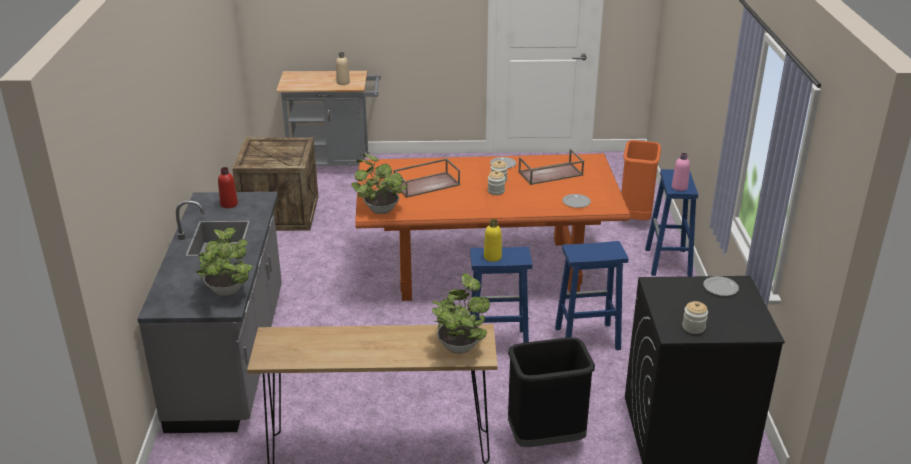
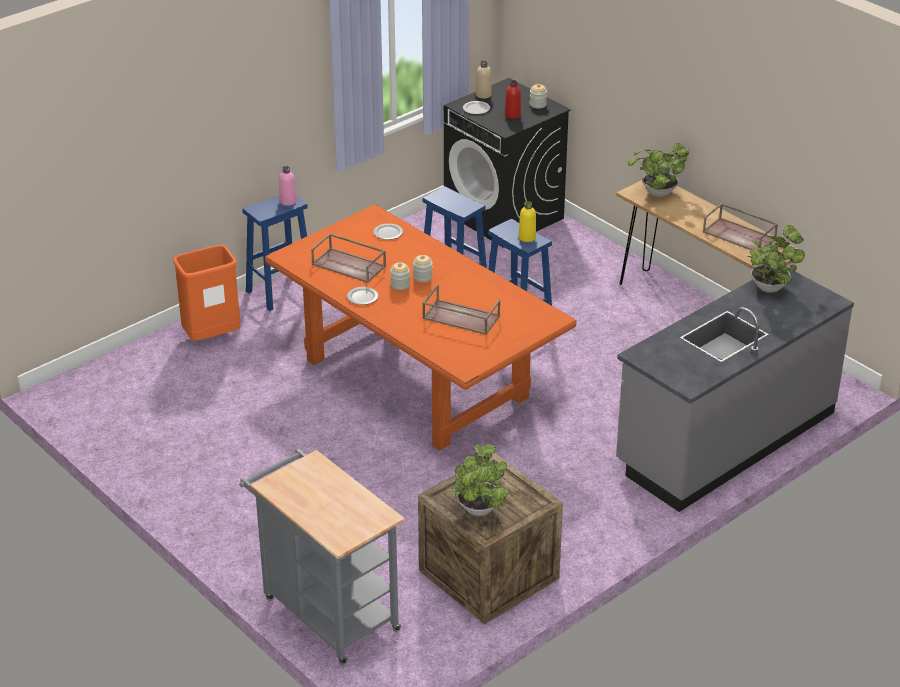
camera: 130 degrees left, 5 degrees up
red bottle [218,167,238,208] -> red bottle moved to [505,80,521,119]
beige bottle [336,52,350,85] -> beige bottle moved to [476,60,492,99]
potted plant [351,154,407,214] -> potted plant moved to [450,444,509,516]
black trash can [508,337,595,447] -> none
none -> brown tray [703,203,778,250]

